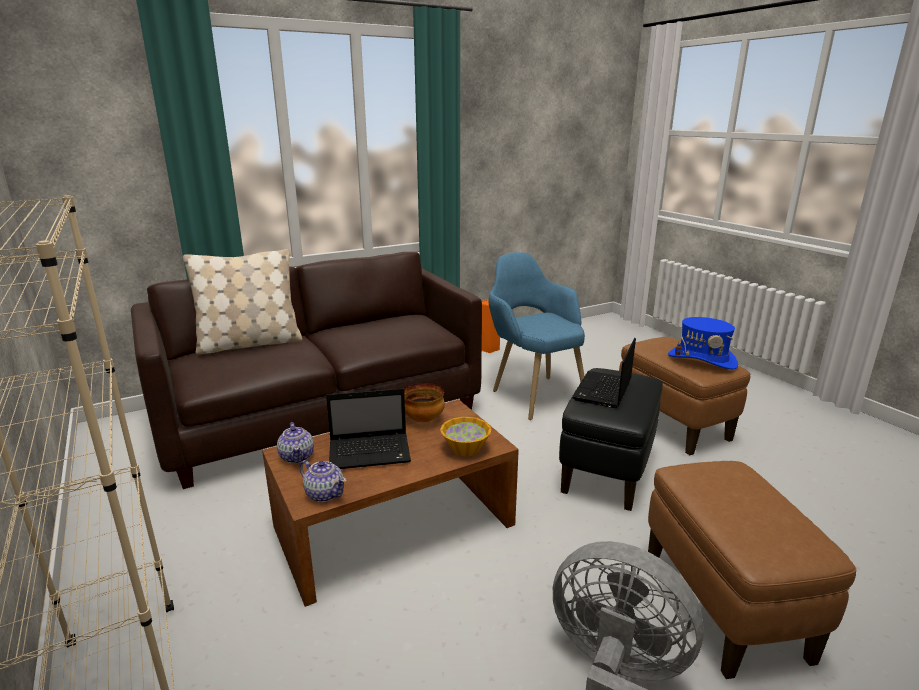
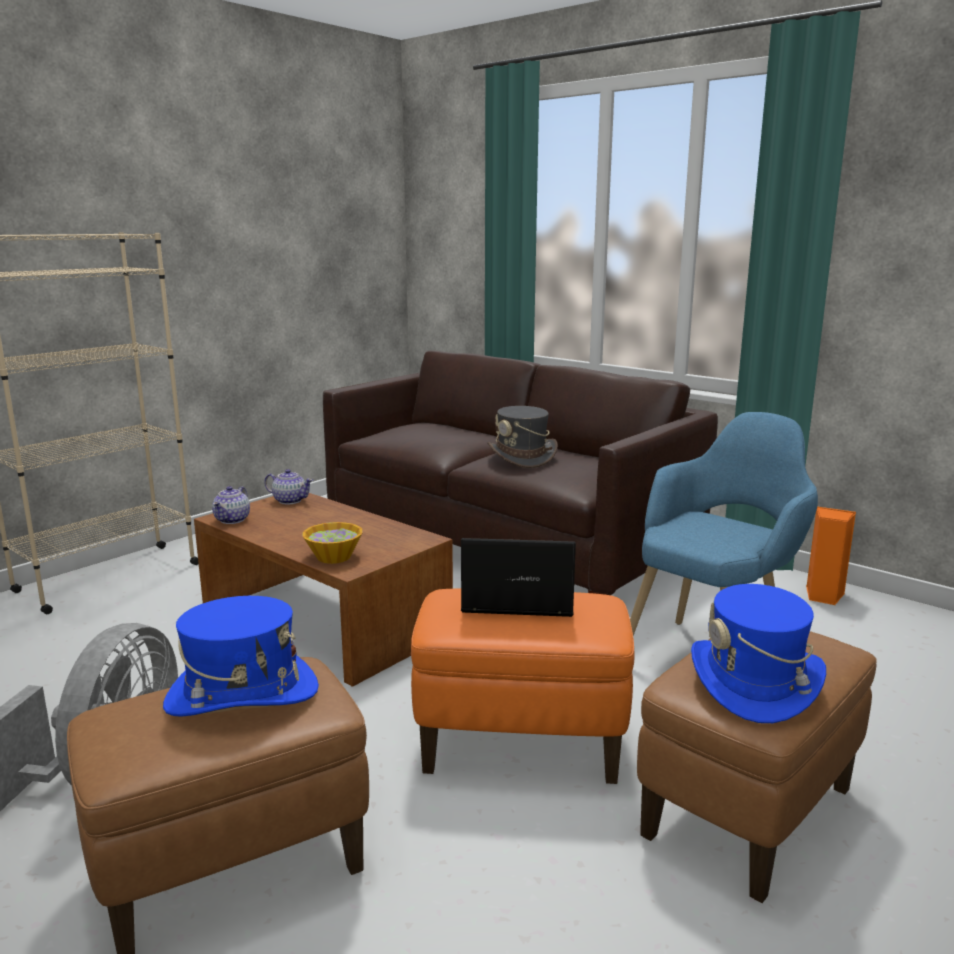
camera: 70 degrees right, 5 degrees down
beige pillow [183,249,302,354] -> none
teapot [277,422,314,463] -> teapot turned 120 degrees counterclockwise [264,469,313,504]
laptop [326,388,411,469] -> none
bowl [404,383,445,422] -> none
black ottoman [559,368,663,511] -> orange ottoman [411,589,635,784]
none -> blue hat [163,596,319,717]
none -> grey hat [487,406,558,468]

